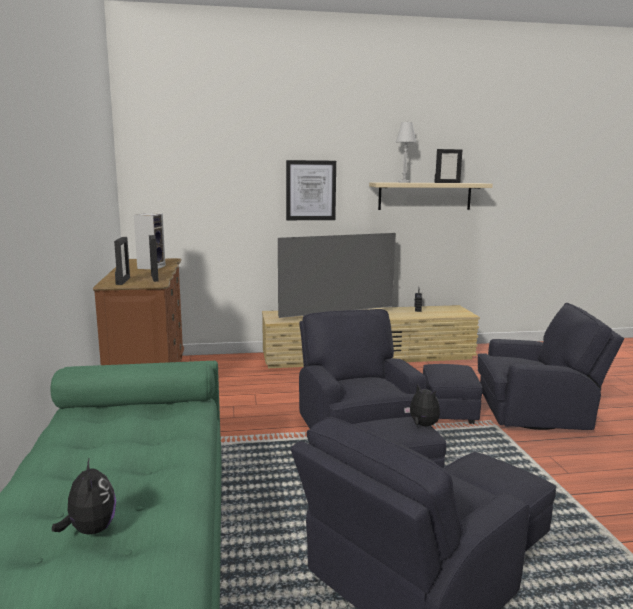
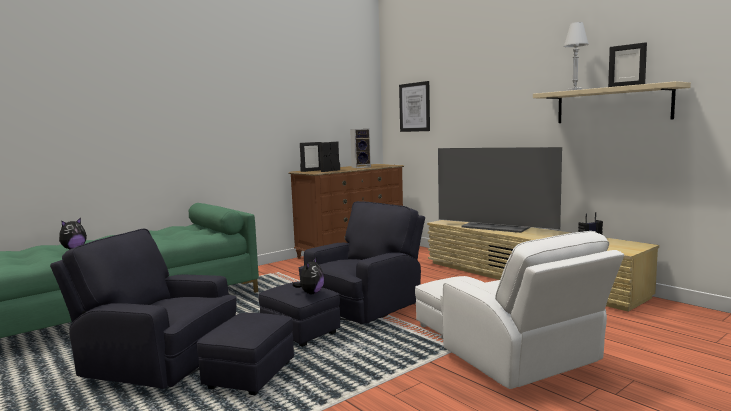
camera: 60 degrees right, 5 degrees down
picture [286,160,336,220] -> picture moved to [399,81,430,132]
black armchair [423,303,624,430] -> white armchair [415,231,624,389]

